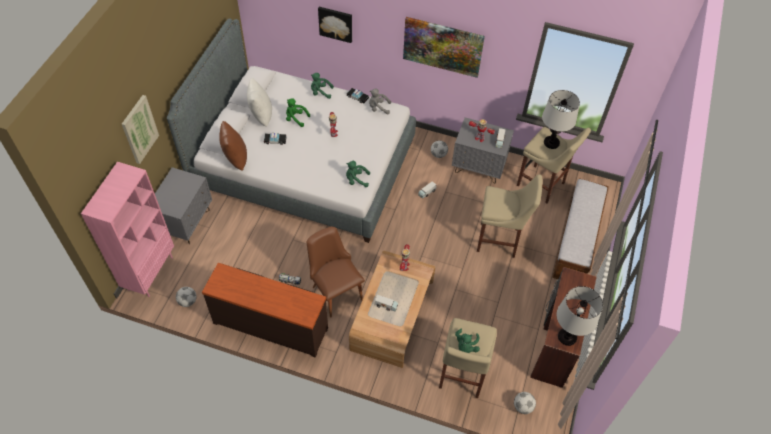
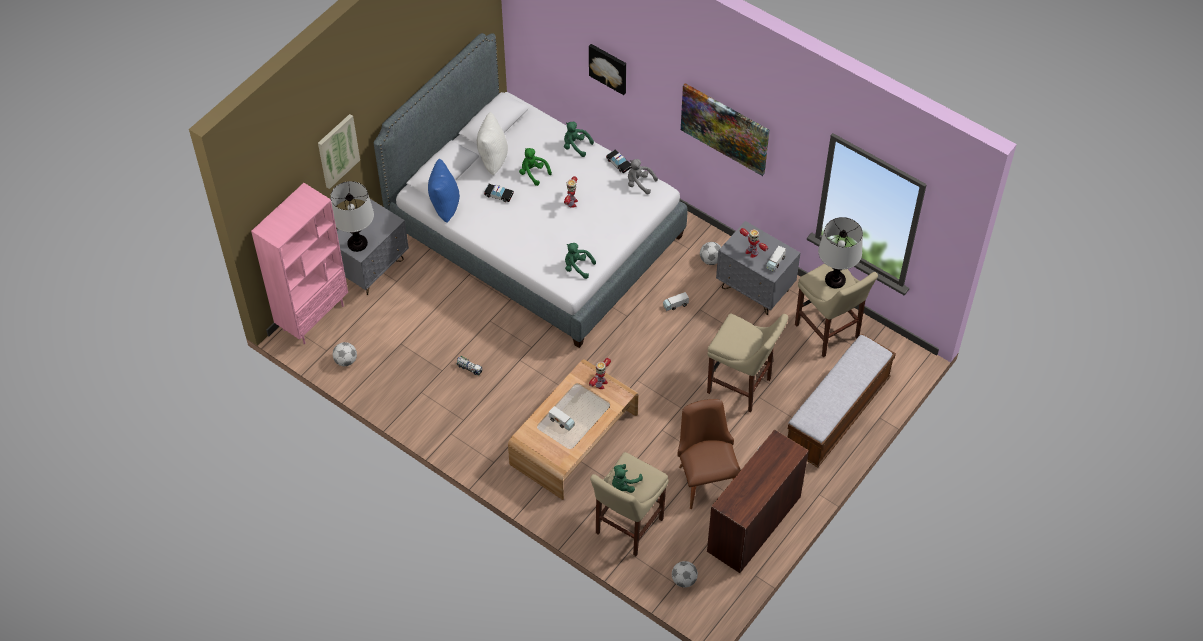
camera: 20 degrees right, 0 degrees up
brown dresser [202,263,328,358] -> none
brown pillow [219,121,247,171] -> blue pillow [428,159,460,223]
brown chair [307,227,365,317] -> brown chair moved to [678,399,741,509]
table lamp [557,286,603,346] -> table lamp moved to [330,181,374,252]

